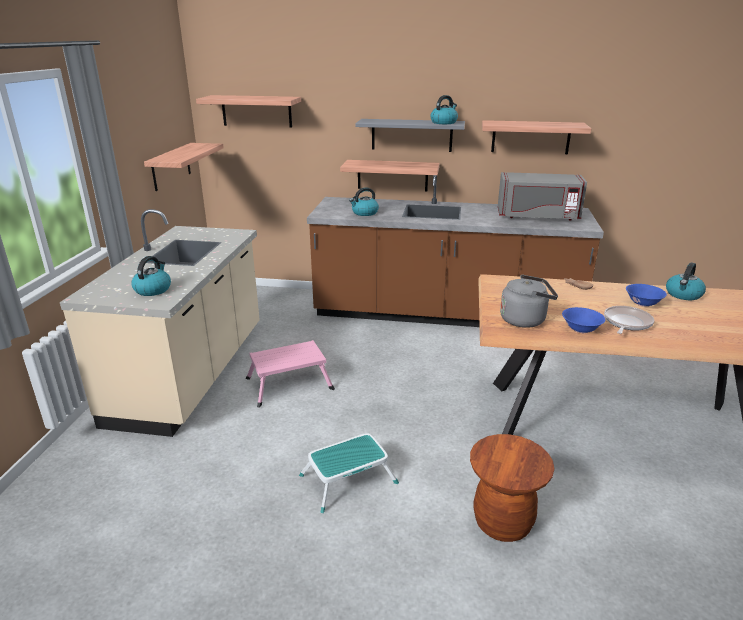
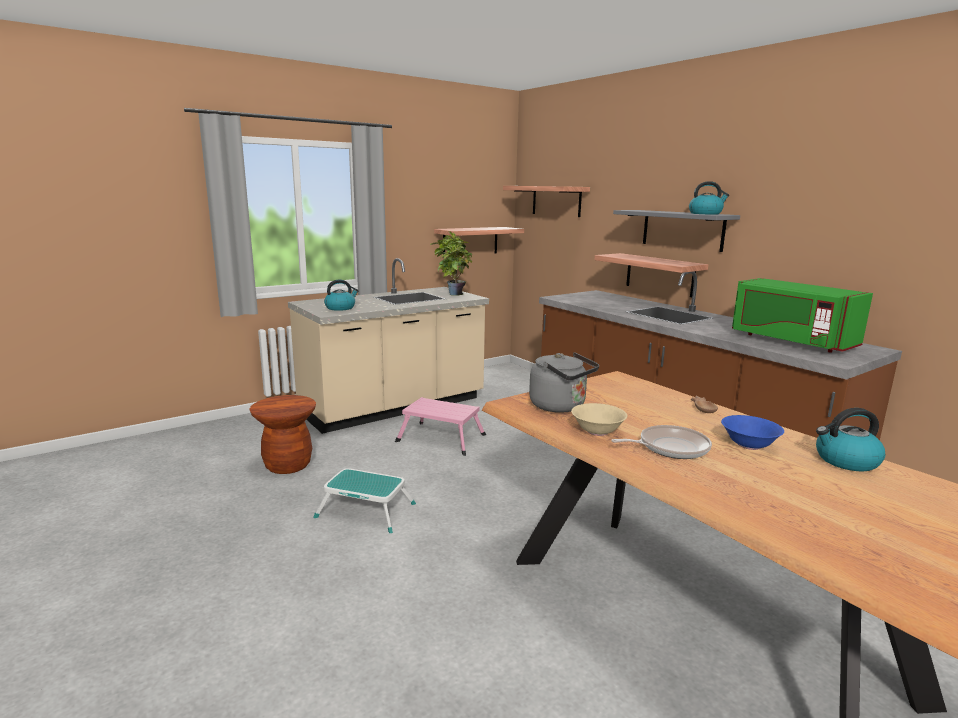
camera: 45 degrees right, 10 degrees down
kettle [349,187,379,216] -> none
brown stool [470,434,554,542] -> brown stool moved to [250,395,316,474]
shelf [482,120,591,154] -> none
grey microwave [498,172,587,221] -> green microwave [732,278,873,353]
blue bowl [562,307,606,333] -> beige bowl [571,403,627,436]
none -> potted plant [430,231,472,296]

